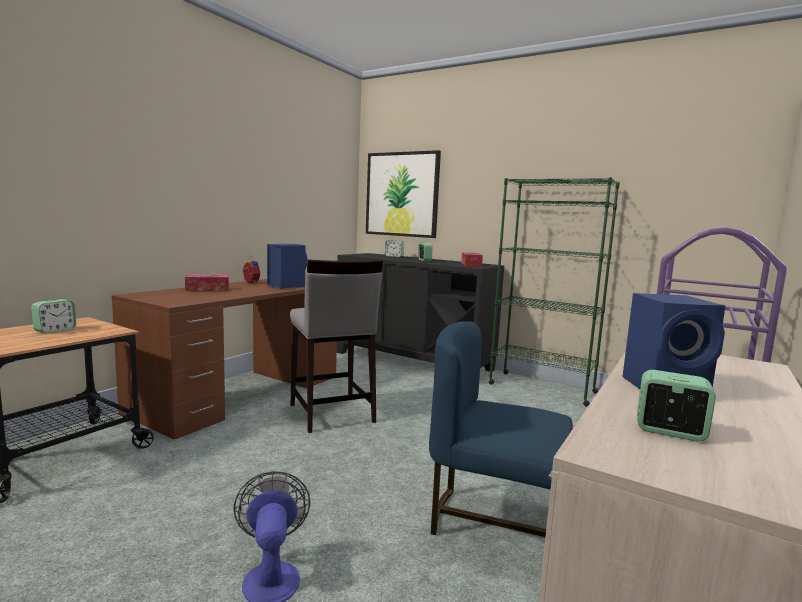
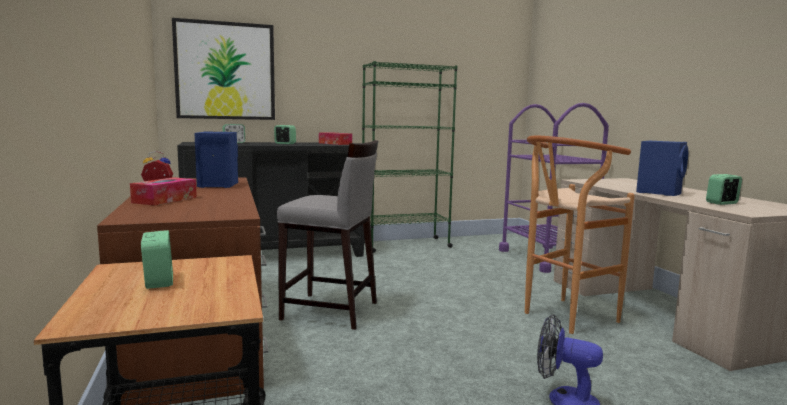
camera: 50 degrees left, 0 degrees up
blue chair [429,321,573,537] -> brown stool [525,136,635,334]

